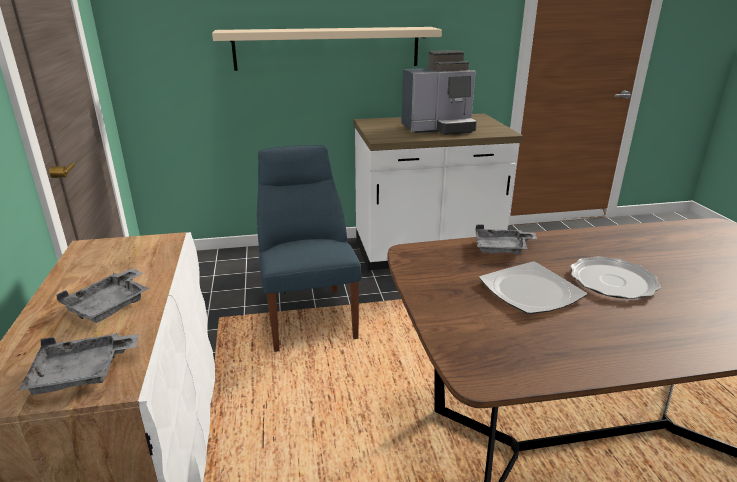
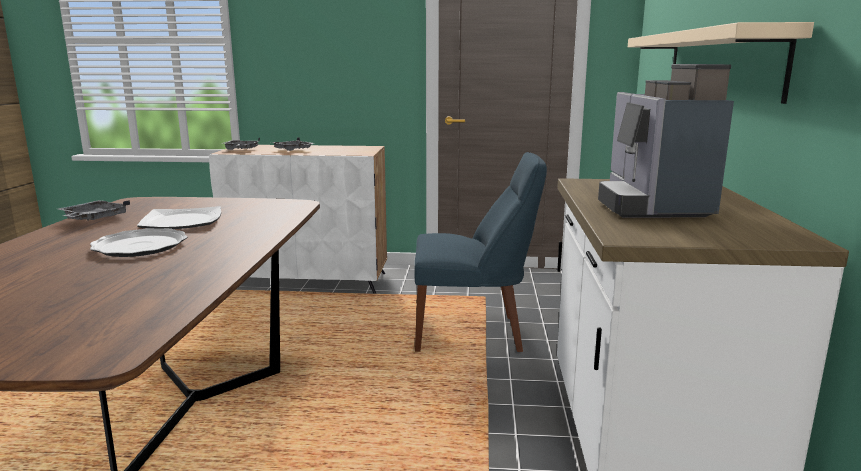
camera: 105 degrees right, 10 degrees down
grey tray [475,224,537,254] -> grey tray moved to [58,200,130,221]

